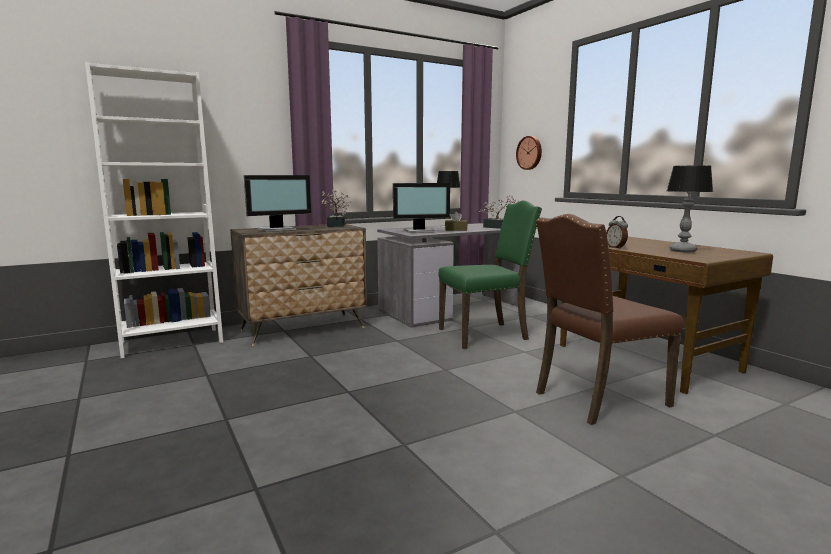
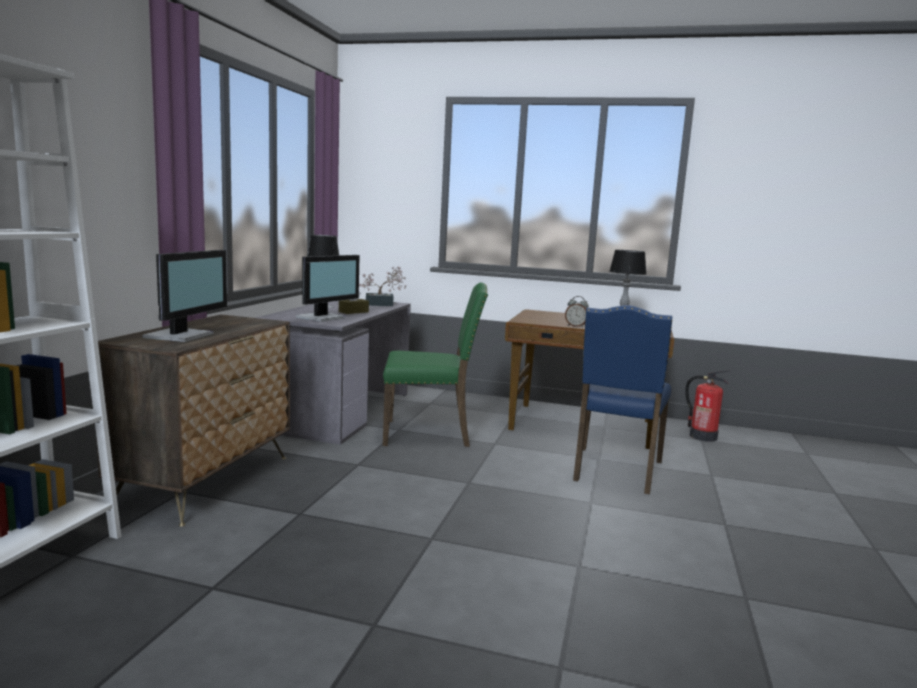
camera: 45 degrees left, 0 degrees up
potted plant [321,190,351,227] -> none
green chair [438,200,542,349] -> green chair turned 60 degrees clockwise [383,282,488,447]
wall clock [516,136,542,170] -> none
brown chair [536,214,684,425] -> blue chair [573,305,672,494]
none -> fire extinguisher [685,370,730,442]

